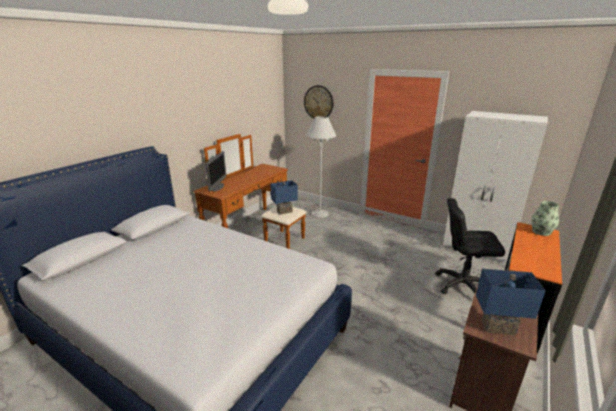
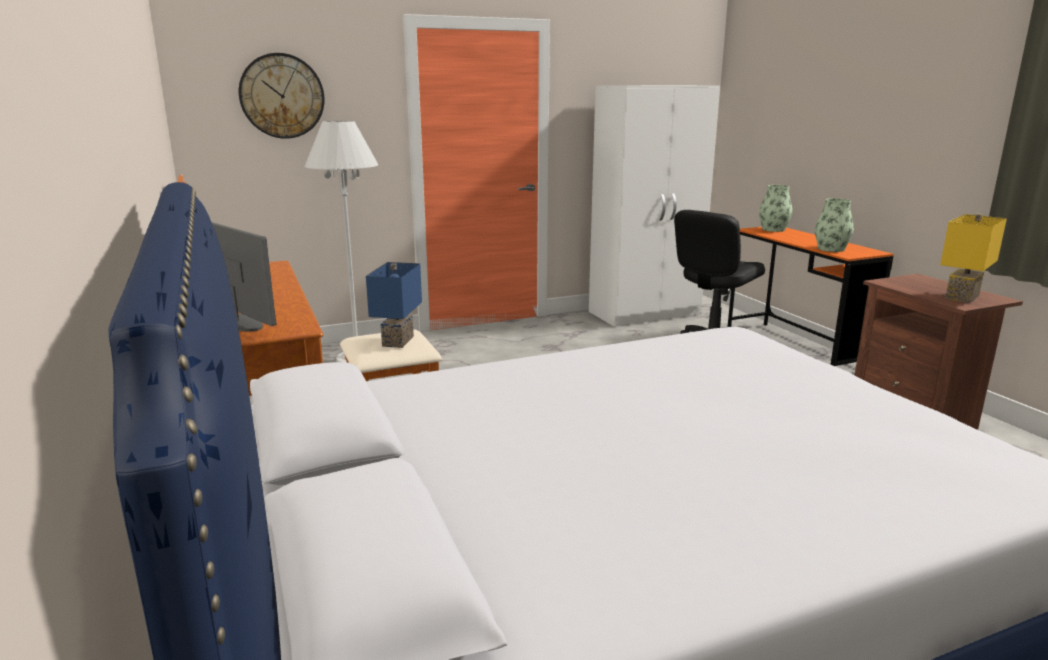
camera: 55 degrees left, 5 degrees down
blue table lamp [476,269,546,336] -> yellow table lamp [940,214,1007,303]
none -> vase [815,198,854,252]

